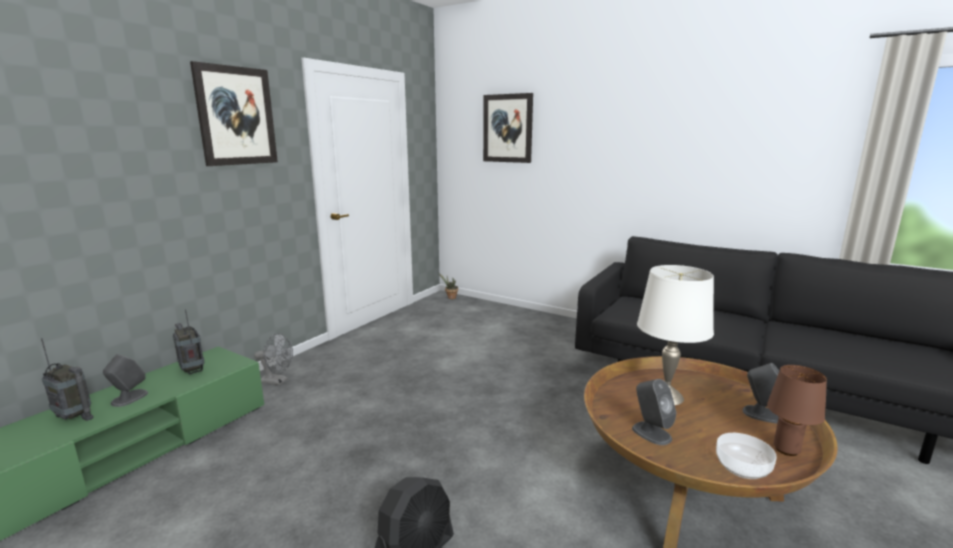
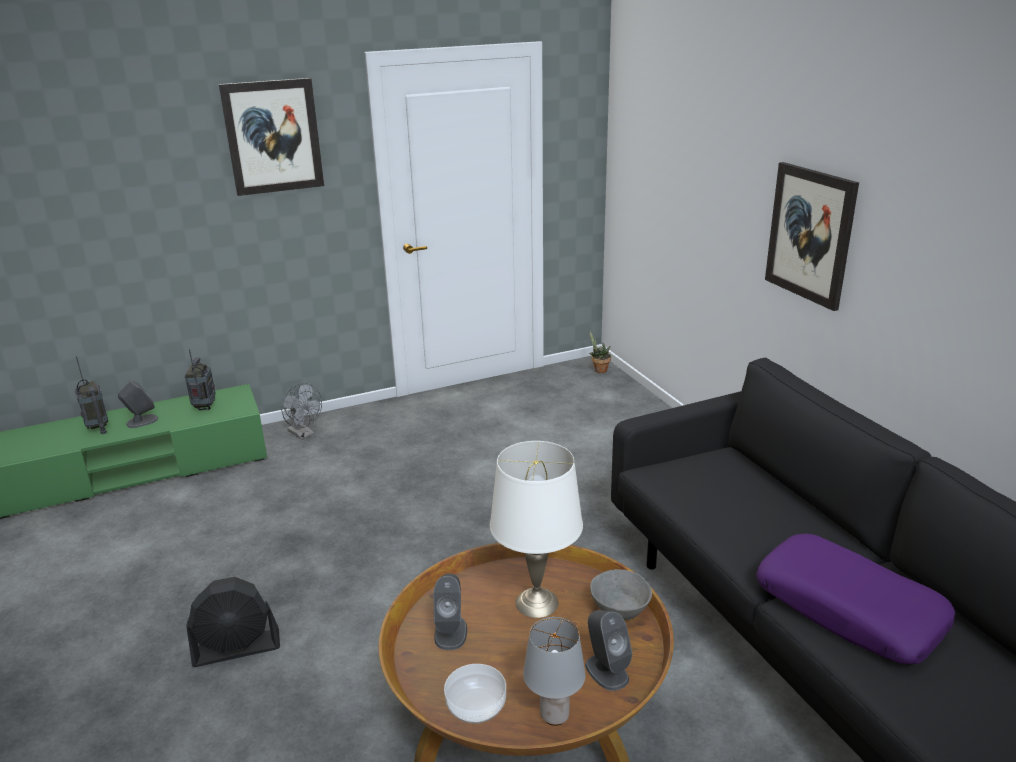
camera: 35 degrees right, 10 degrees up
picture [483,93,533,163] -> picture moved to [765,162,859,311]
brown table lamp [767,365,827,456] -> grey table lamp [523,617,586,726]
none -> grey bowl [590,569,652,620]
none -> purple pillow [756,534,955,664]

